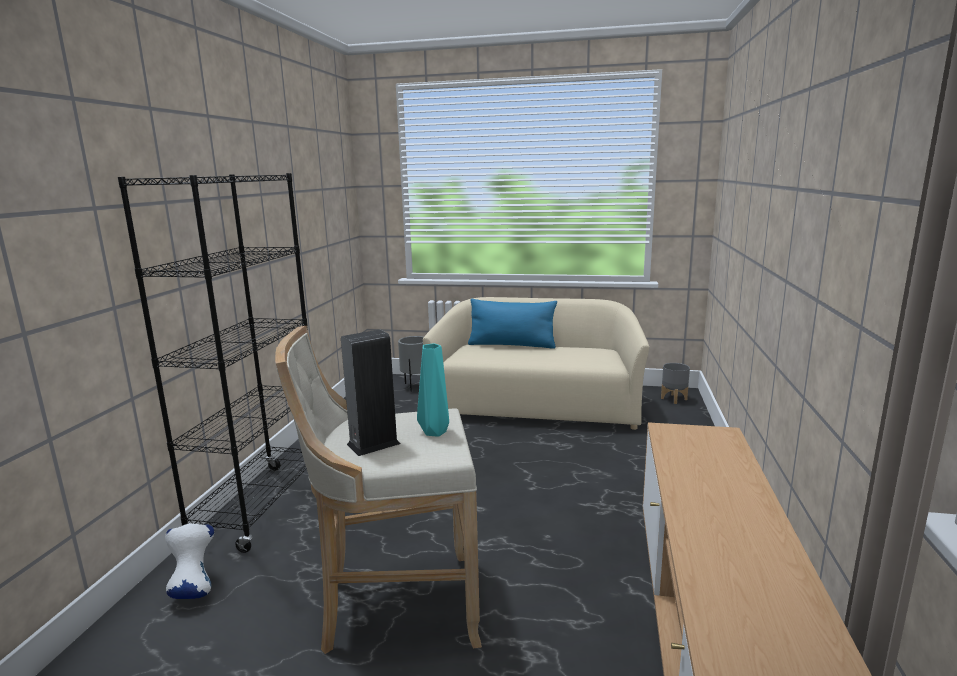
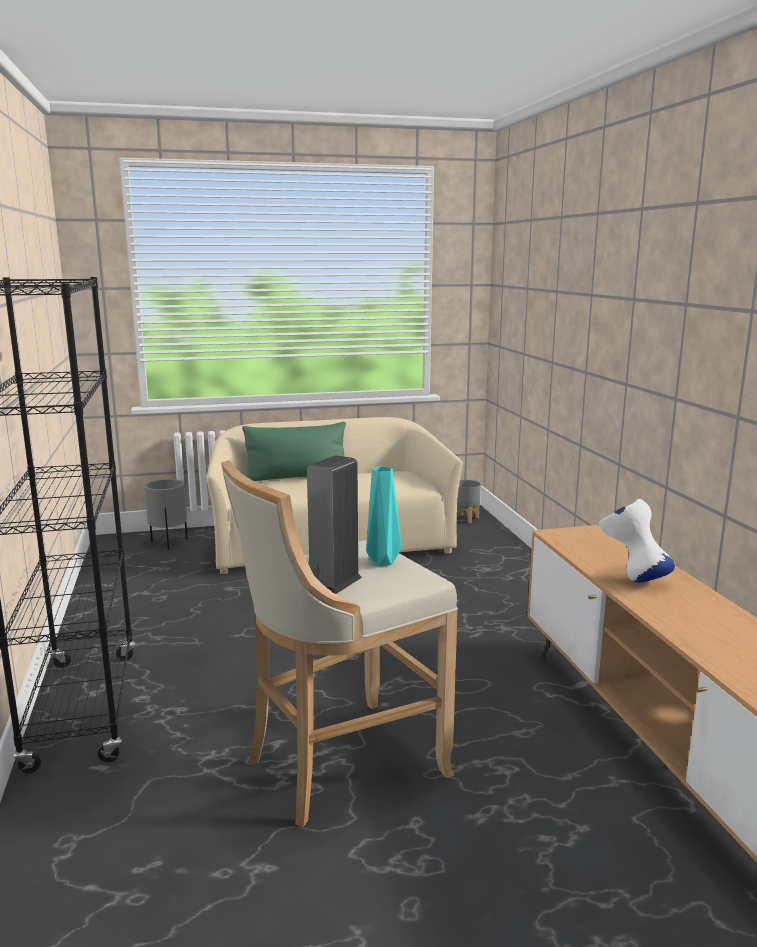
camera: 25 degrees left, 0 degrees up
white vase [165,523,214,599] -> white vase moved to [599,499,675,583]
blue pillow [468,299,557,349] -> green pillow [242,422,346,481]

